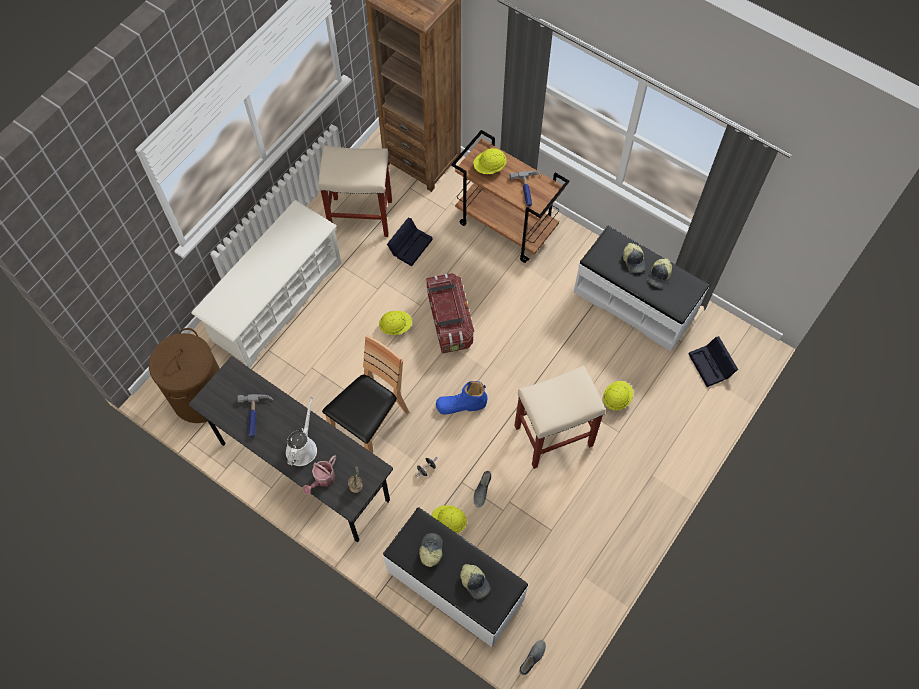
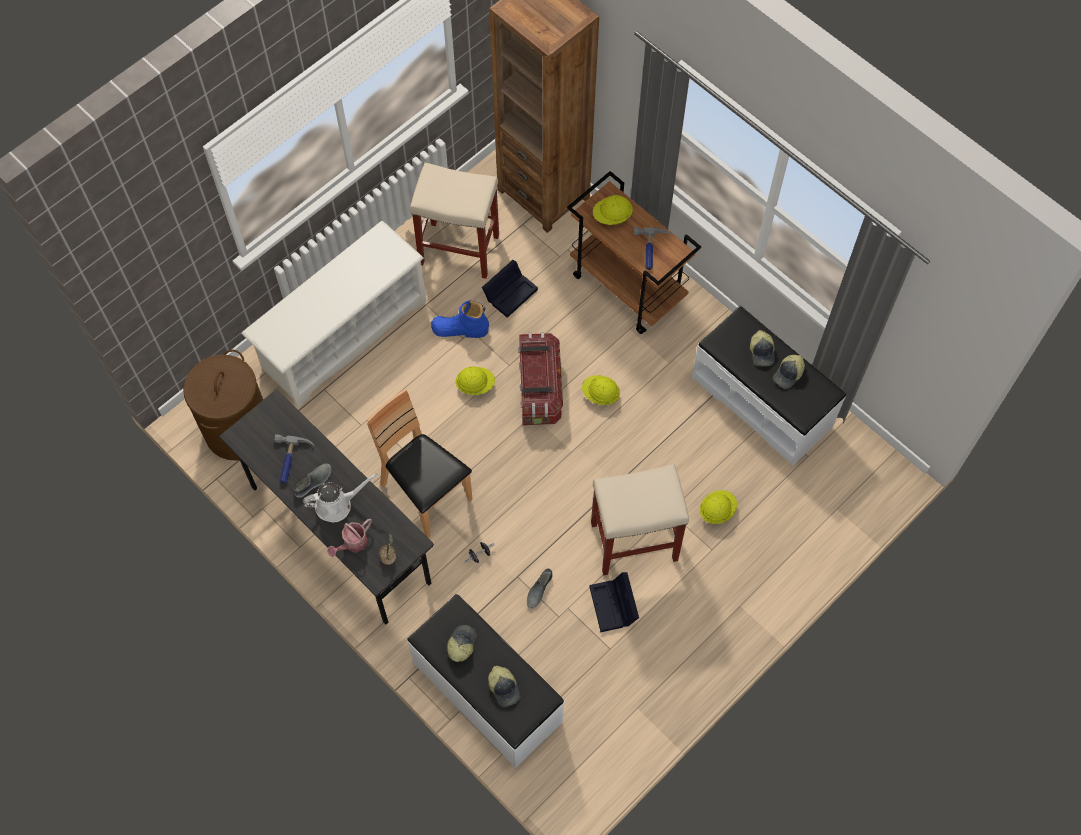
camera: 10 degrees right, 0 degrees up
white watering can [286,397,317,466] -> white watering can turned 45 degrees clockwise [303,473,378,522]
brown chair [322,335,409,453] -> brown chair turned 90 degrees counterclockwise [367,389,473,538]
yellow hard hat [431,505,467,533] -> yellow hard hat moved to [582,375,620,405]
blue boot [436,381,487,415] -> blue boot moved to [431,301,489,338]
grey shoe [519,640,546,675] -> grey shoe moved to [293,464,331,498]
black storage box [689,336,738,387] -> black storage box moved to [589,572,639,632]

